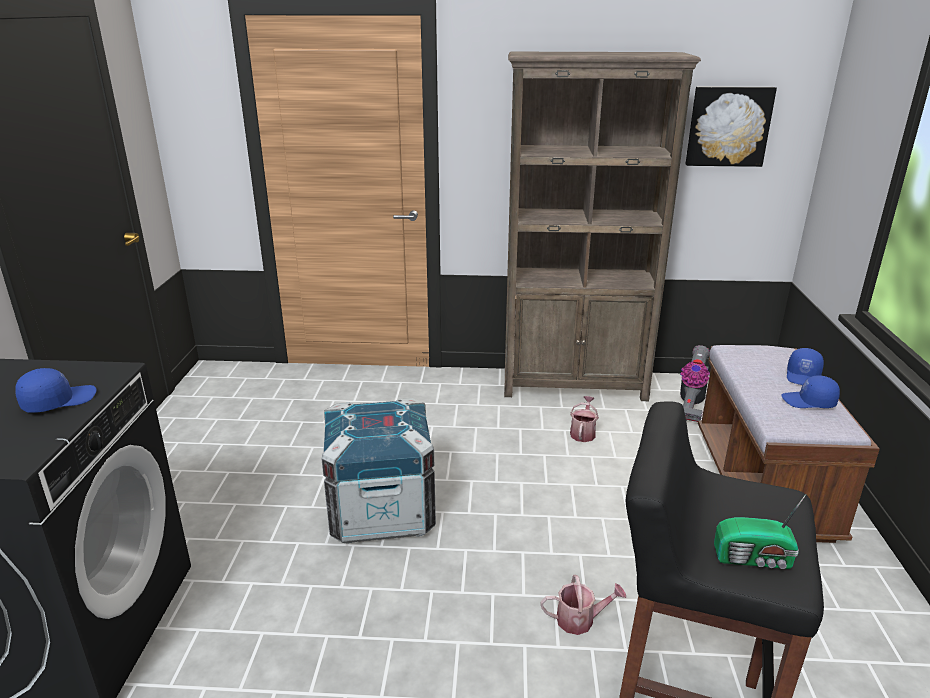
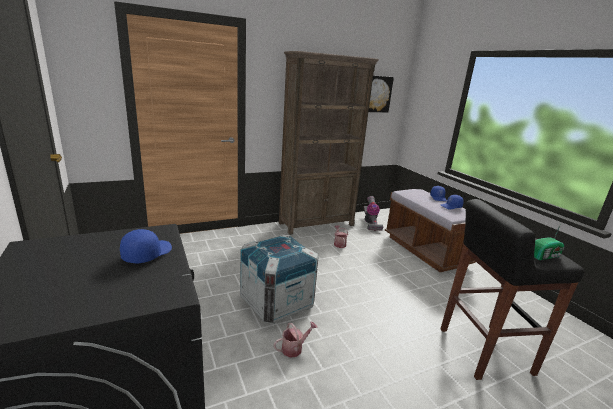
camera: 30 degrees left, 5 degrees down
watering can [541,575,626,635] -> watering can moved to [274,321,318,358]

